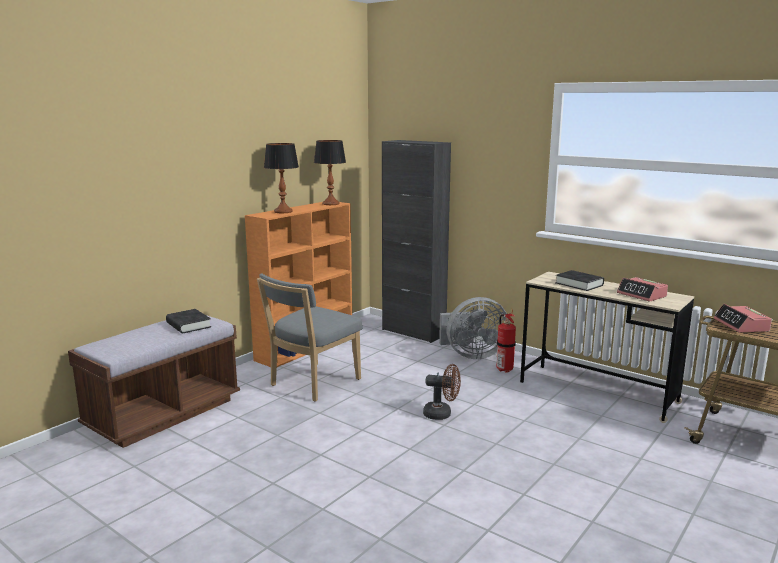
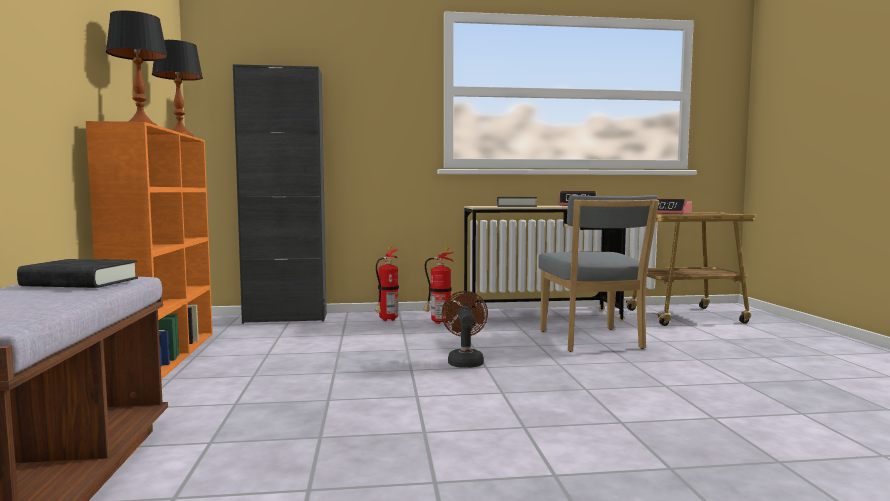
camera: 45 degrees left, 10 degrees down
grey chair [257,273,362,402] -> grey chair moved to [538,195,659,352]
brown fan [423,364,461,420] -> brown fan turned 60 degrees counterclockwise [442,291,488,368]
grey fan [439,297,507,359] -> fire extinguisher [375,245,399,321]

